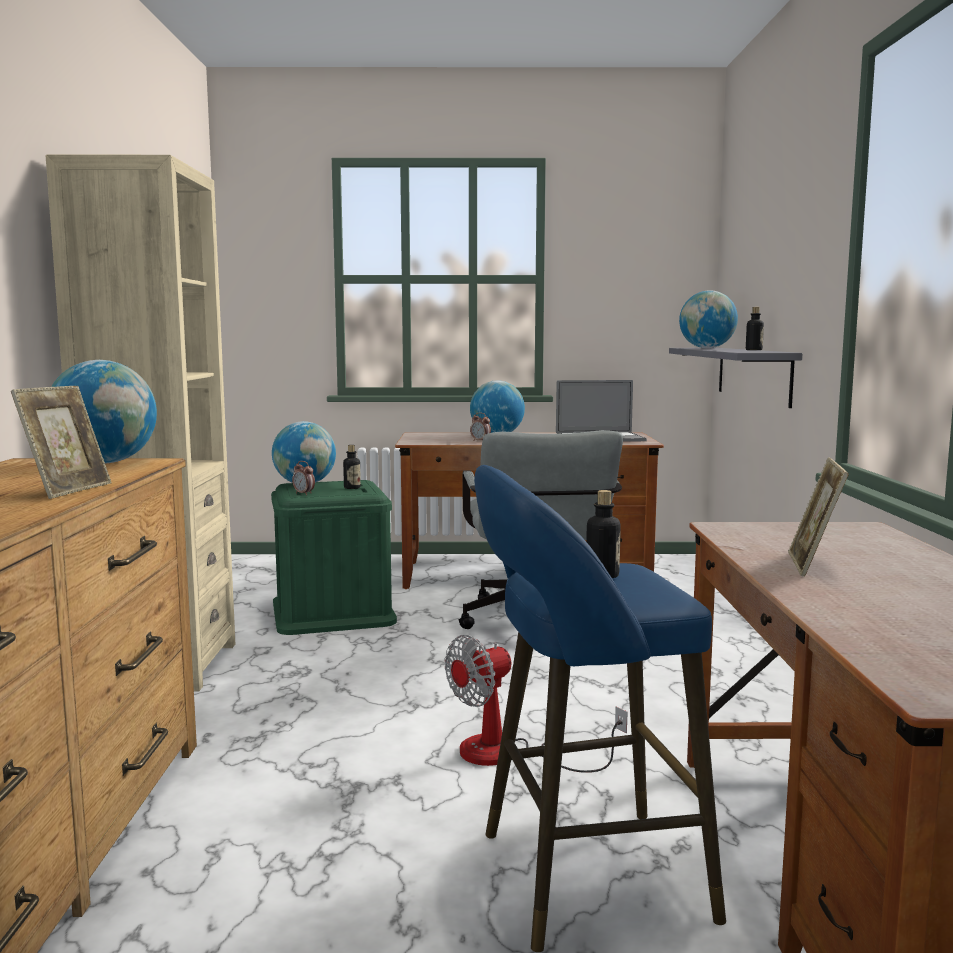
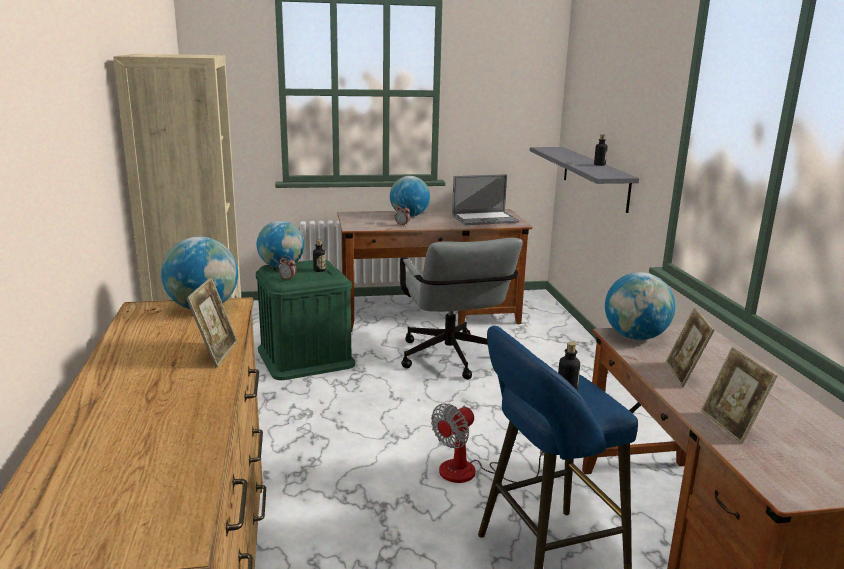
camera: 10 degrees left, 10 degrees up
globe [679,290,738,348] -> globe moved to [605,272,675,340]
none -> picture frame [701,347,777,444]

